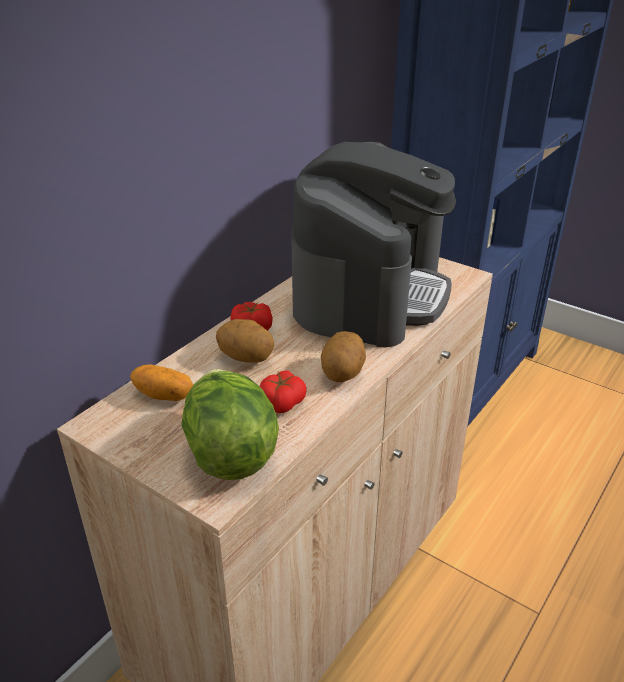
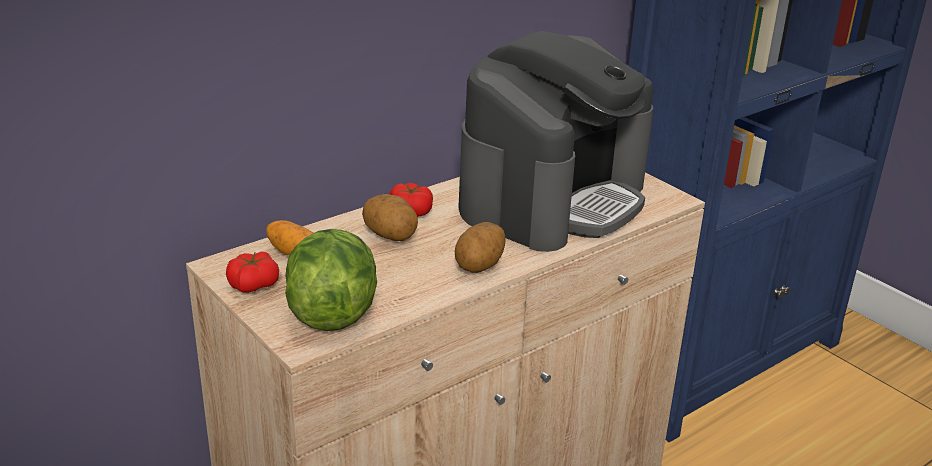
camera: 15 degrees right, 5 degrees down
tomato [259,371,307,413] -> tomato moved to [226,251,279,292]

